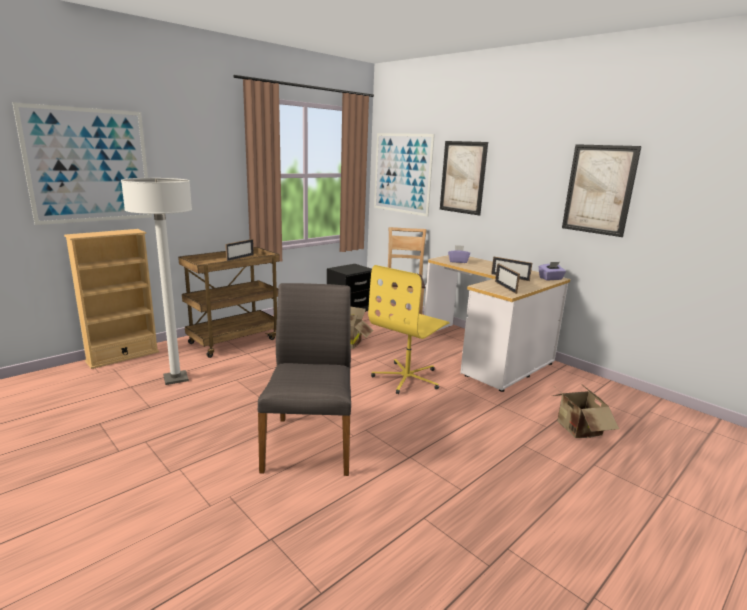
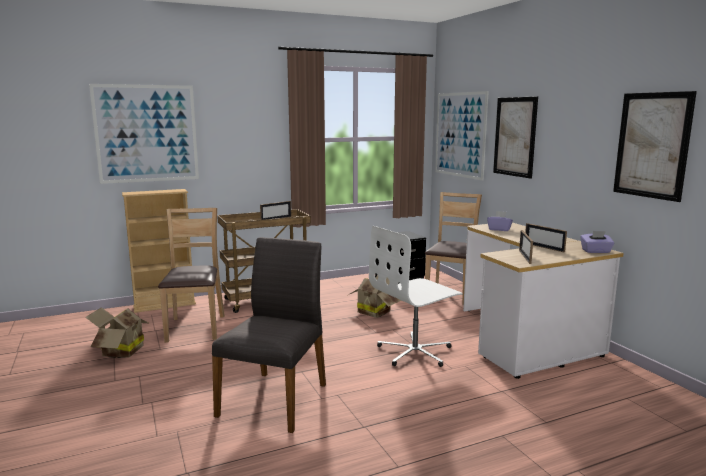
camera: 20 degrees right, 5 degrees down
white floor lamp [121,178,192,385] -> brown chair [158,208,225,343]
yellow office chair [368,265,450,394] -> white office chair [369,226,463,367]
cardboard box [551,382,619,438] -> cardboard box moved to [85,307,148,358]

